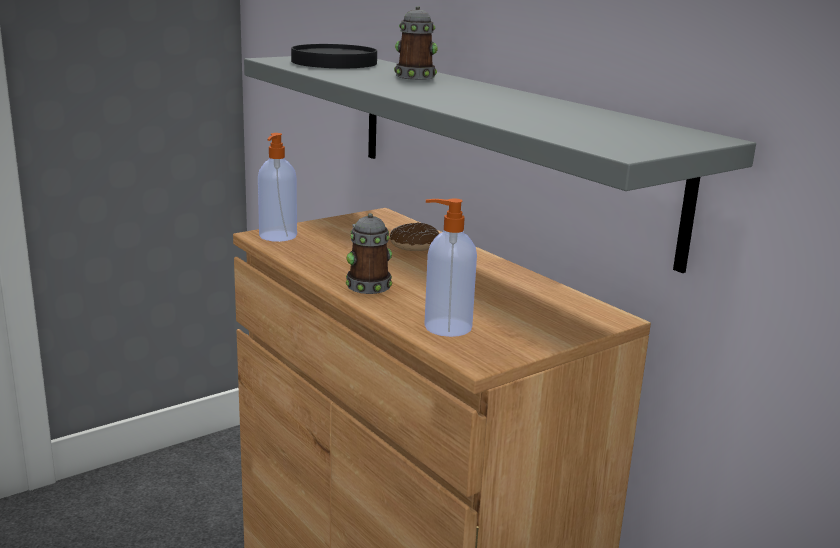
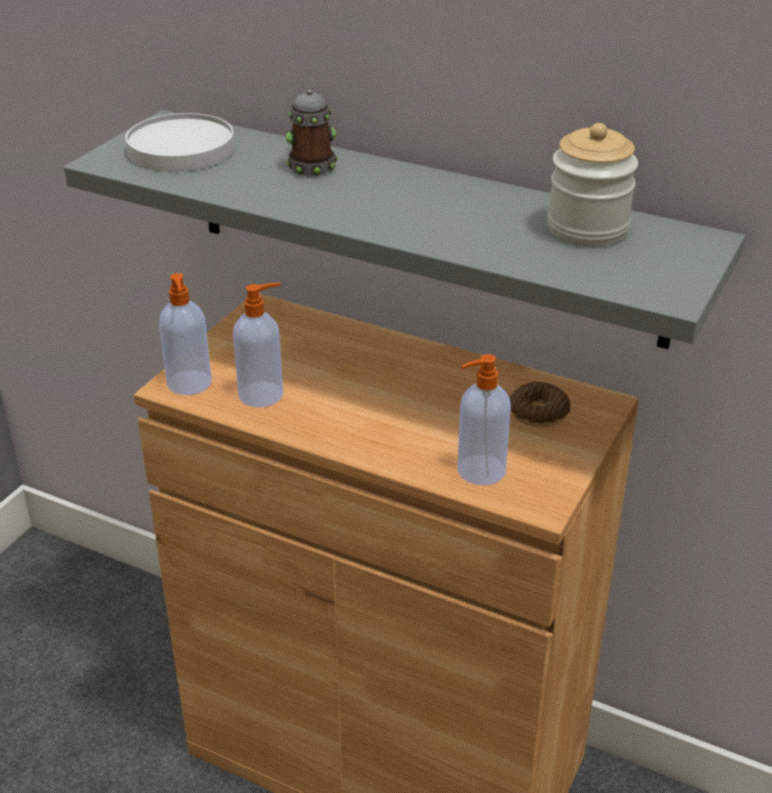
camera: 25 degrees left, 15 degrees up
black plate [291,44,377,68] -> white plate [125,113,235,172]
mug [346,213,392,294] -> none
donut [390,223,439,251] -> donut moved to [509,382,570,427]
none -> soap dispenser [233,283,283,408]
none -> jar [547,123,638,247]

